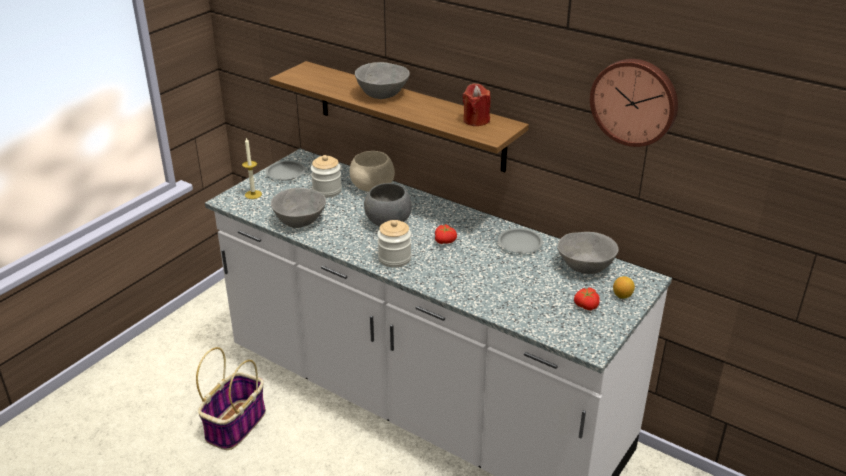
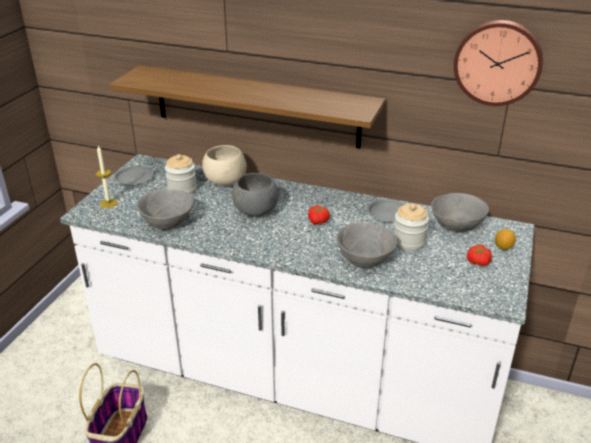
camera: 15 degrees left, 0 degrees up
grey bowl [355,62,410,99] -> grey bowl moved to [337,222,397,268]
jar [377,220,411,268] -> jar moved to [394,204,429,251]
red candle [463,84,490,126] -> none

